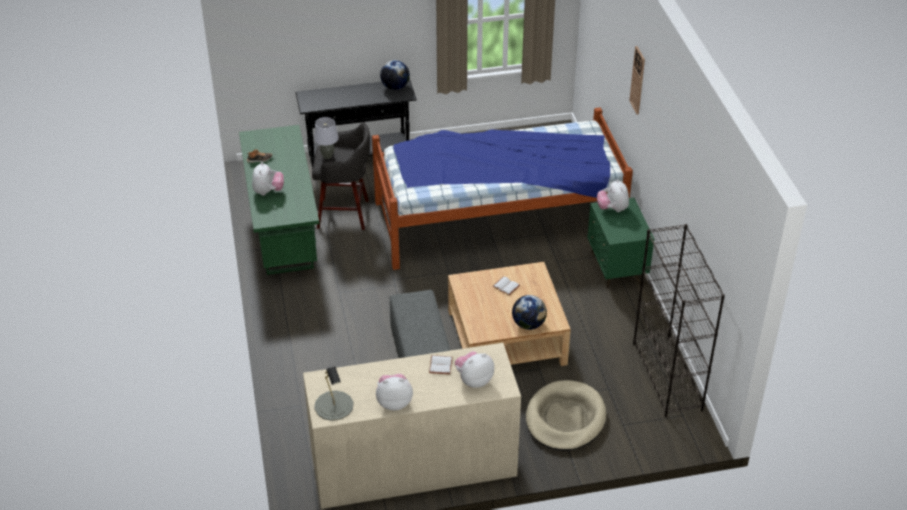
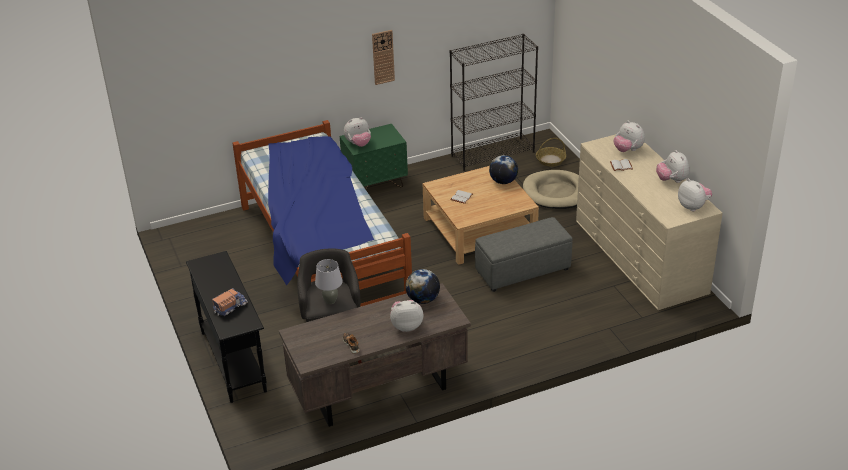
camera: 100 degrees left, 5 degrees down
green desk [239,125,319,275] -> brown desk [279,283,471,427]
grey table lamp [314,366,354,421] -> plush toy [678,178,712,212]
globe [380,60,410,90] -> globe moved to [405,269,440,304]
wall clock [629,46,645,115] -> wall clock moved to [372,30,395,85]
none -> toy truck [212,288,248,316]
none -> basket [536,138,566,167]

